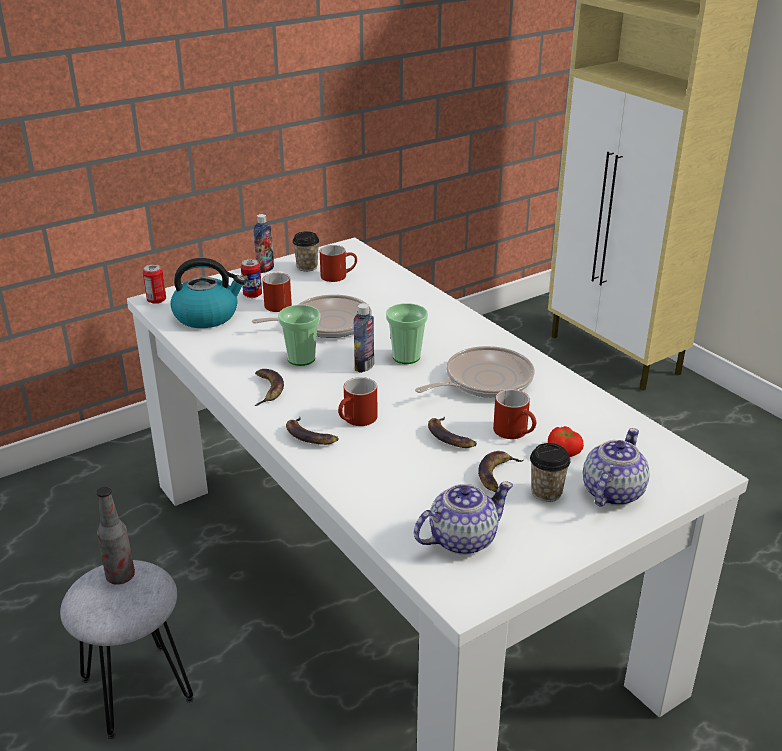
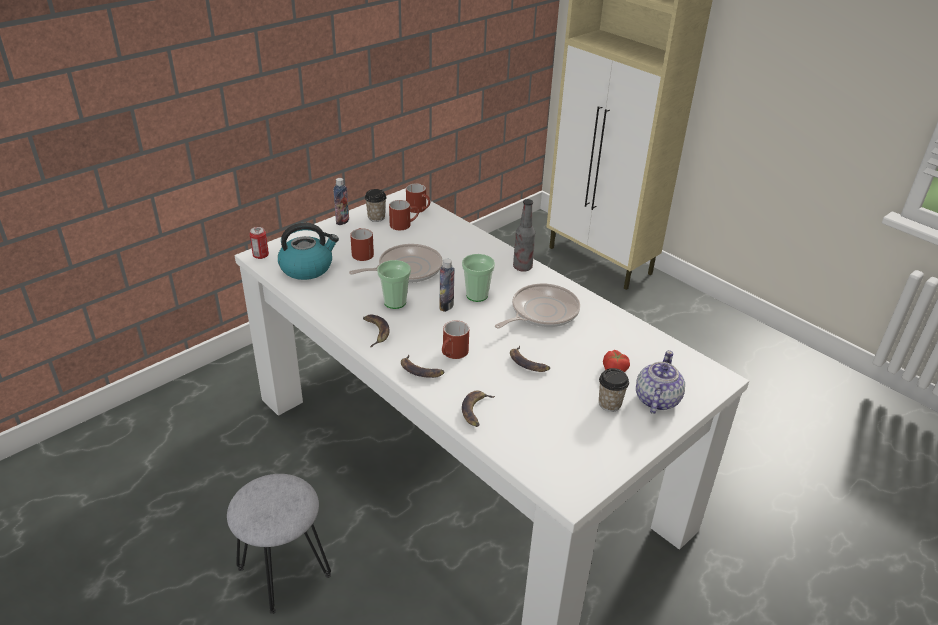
camera: 10 degrees left, 5 degrees up
bottle [96,486,135,585] -> bottle moved to [513,199,535,272]
can [241,259,262,298] -> none
teapot [414,482,513,555] -> none
banana [478,451,523,492] -> banana moved to [462,391,495,427]
red mug [493,389,536,439] -> red mug moved to [406,184,430,213]

